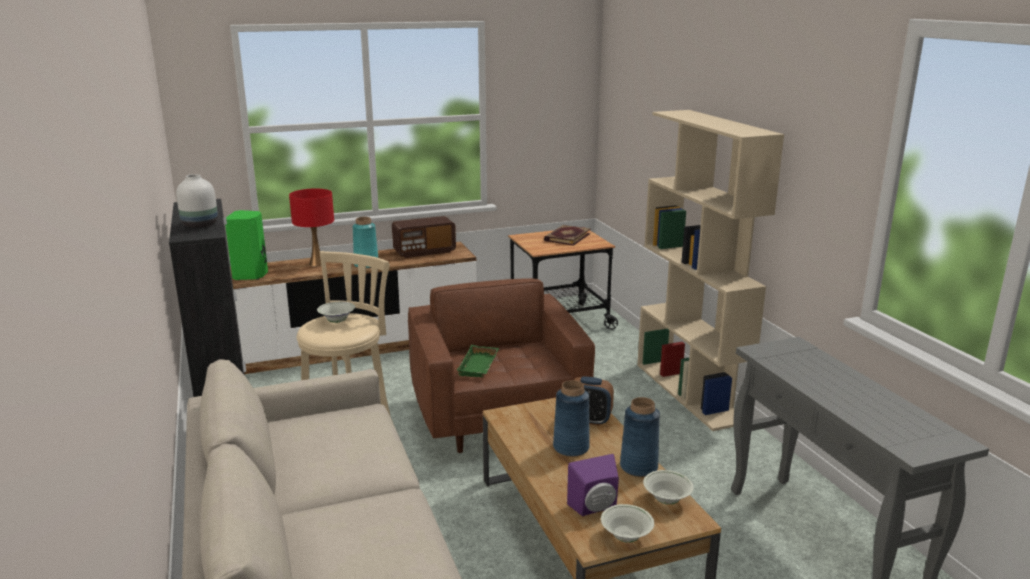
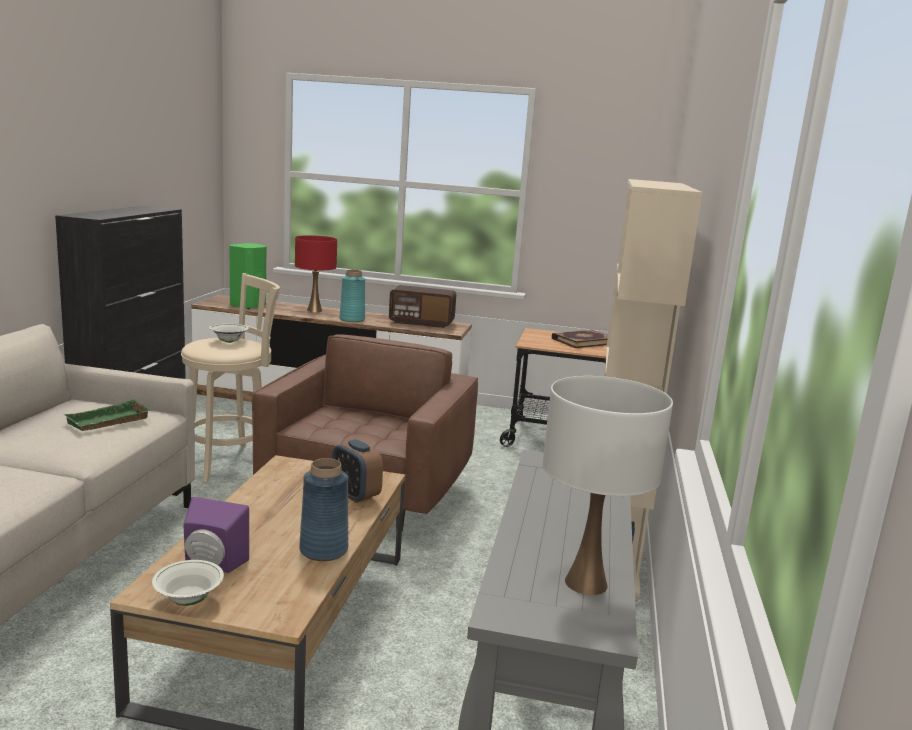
camera: 30 degrees right, 5 degrees down
white vase [176,174,218,228] -> none
green tray [457,345,499,377] -> green tray moved to [64,399,152,431]
blue vase [553,380,590,457] -> none
white bowl [643,470,694,505] -> none
none -> white table lamp [543,376,673,595]

